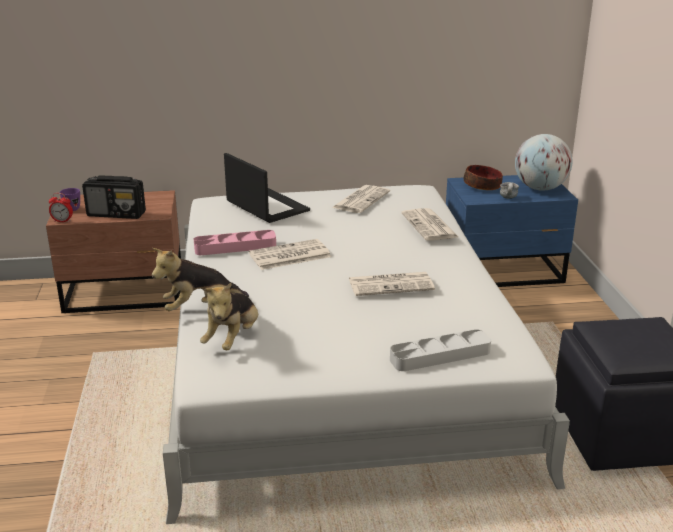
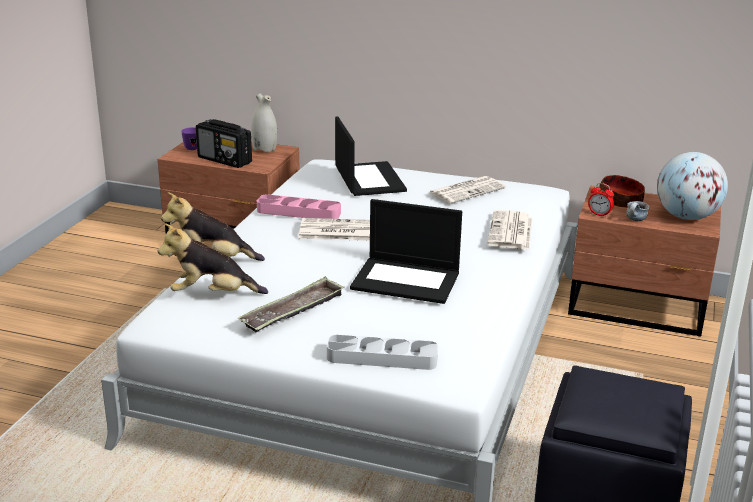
camera: 25 degrees right, 0 degrees up
alarm clock [49,193,73,223] -> alarm clock moved to [588,183,614,217]
plush toy [200,283,258,350] -> plush toy turned 45 degrees clockwise [158,223,268,294]
newspaper [349,272,435,296] -> laptop [350,199,462,304]
blue nightstand [446,175,578,287] -> brown nightstand [568,186,721,337]
none -> tray [238,277,345,332]
none -> white vase [251,93,277,153]

